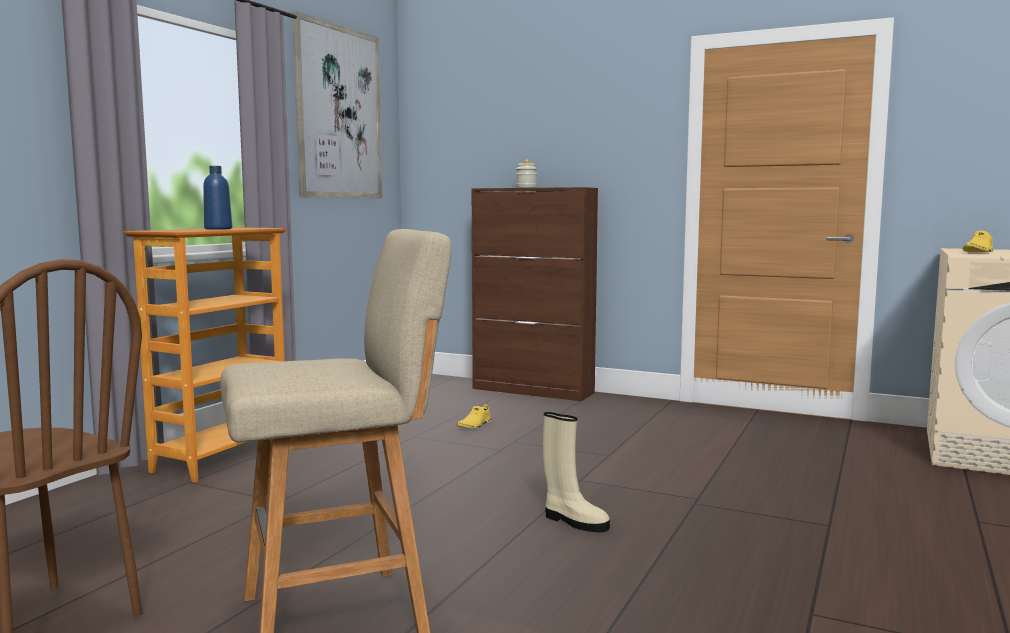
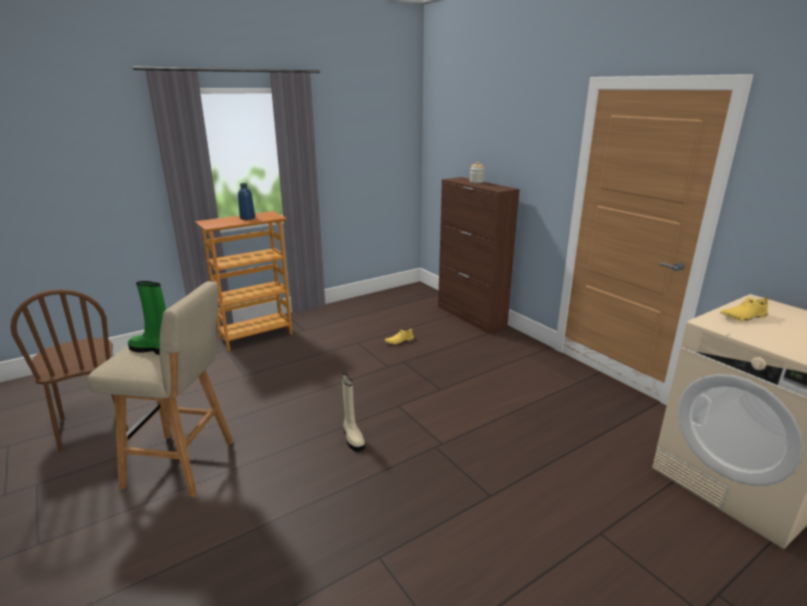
camera: 30 degrees right, 15 degrees up
picture [292,11,382,198] -> none
none -> green boot [128,281,166,355]

